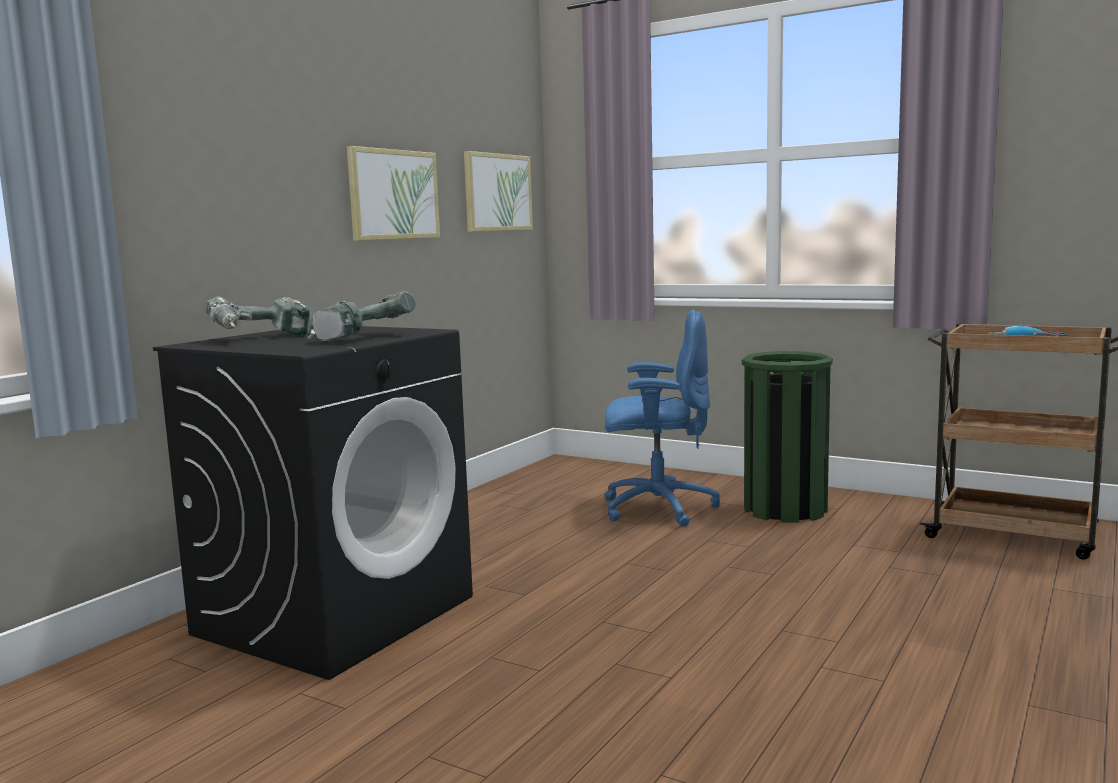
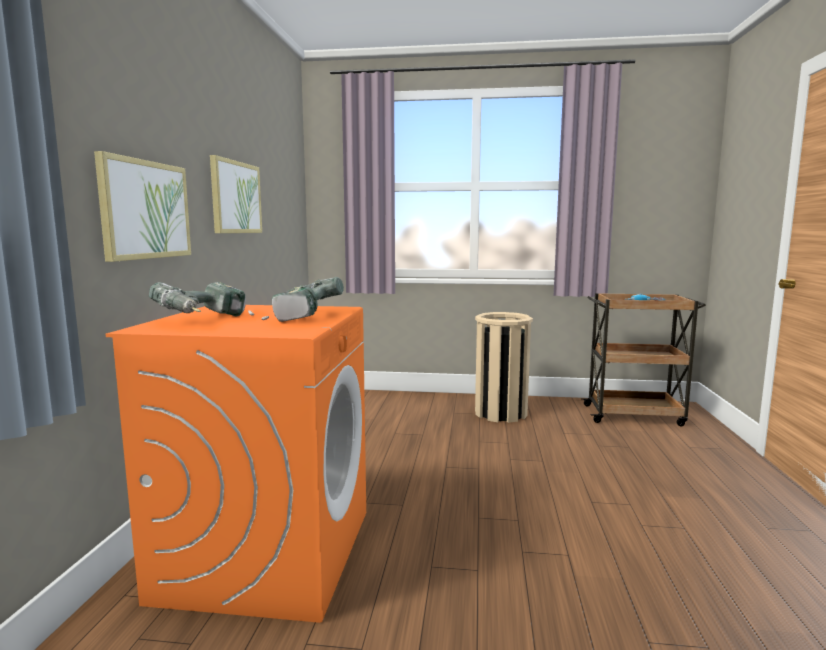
camera: 25 degrees left, 0 degrees up
black washing machine [153,325,473,680] -> orange washing machine [106,305,366,623]
picture [464,151,533,232] -> picture moved to [94,151,191,262]
blue office chair [605,310,720,527] -> none
green trash can [742,351,833,523] -> beige trash can [475,312,533,423]

